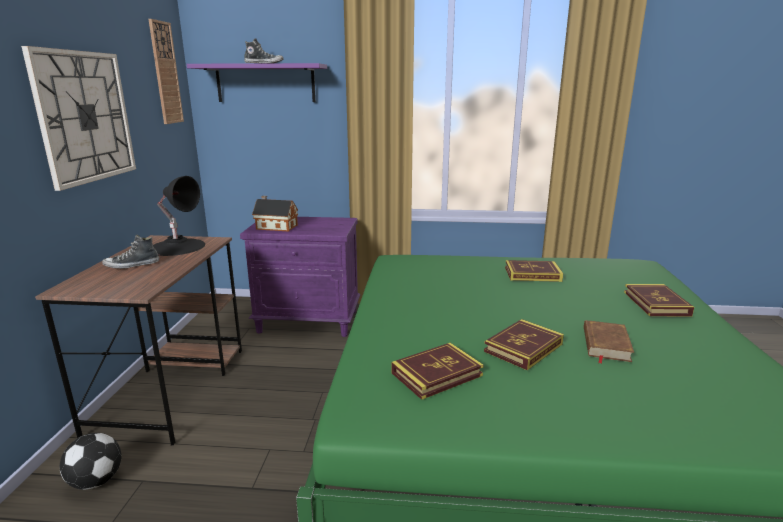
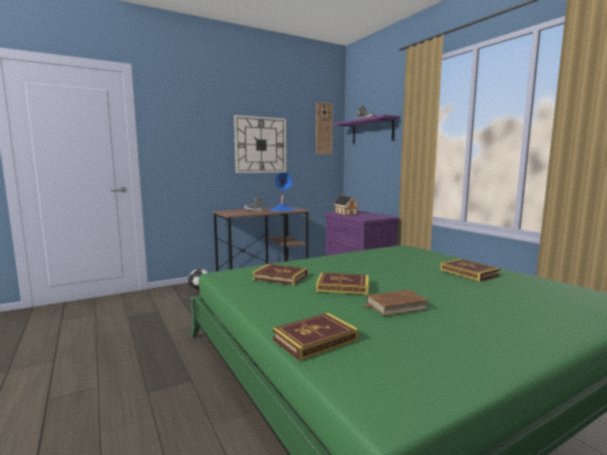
camera: 55 degrees right, 10 degrees down
black table lamp [153,176,205,256] -> blue table lamp [269,172,296,211]
book [624,284,694,317] -> book moved to [272,313,359,361]

